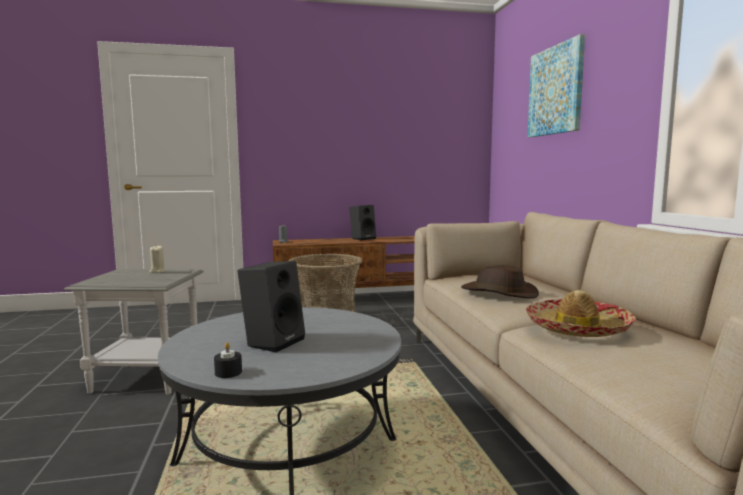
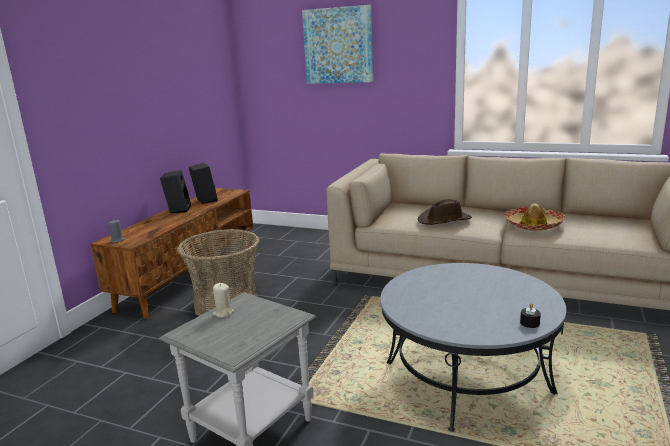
camera: 55 degrees left, 10 degrees up
black speaker [237,261,305,352] -> black speaker moved to [189,163,218,204]

